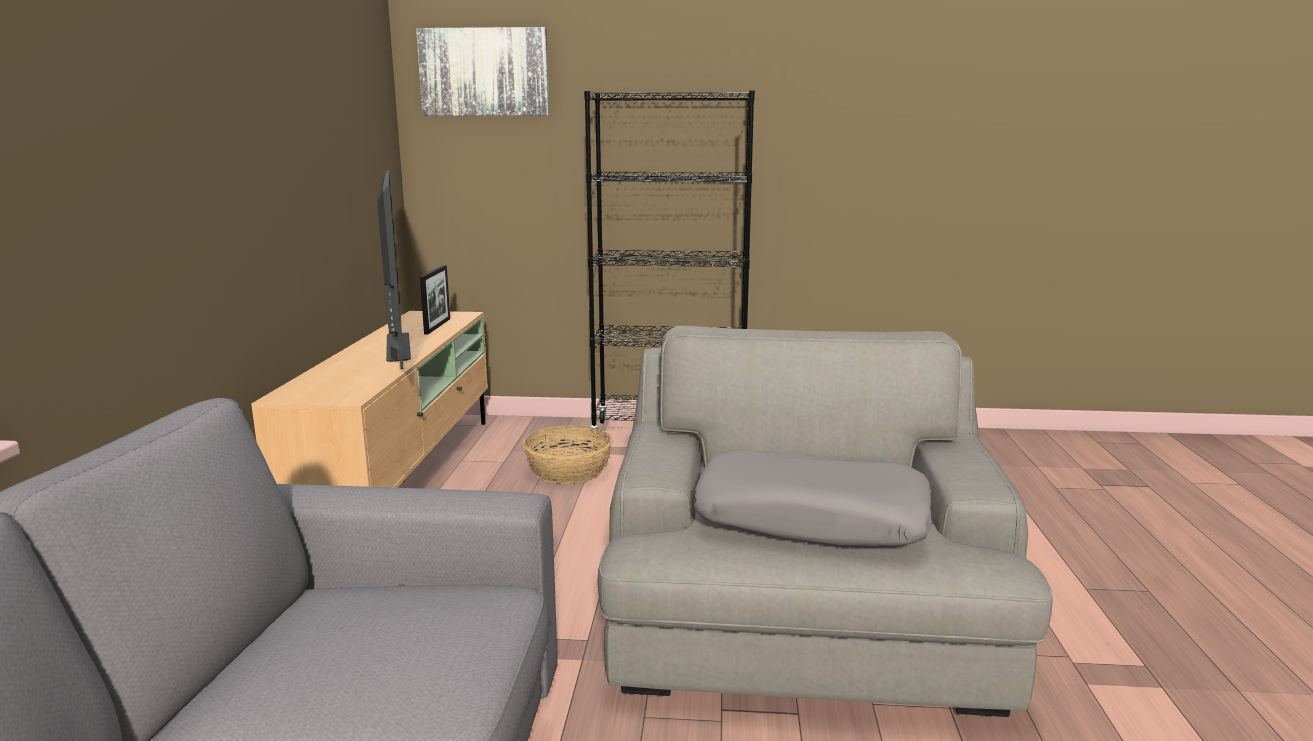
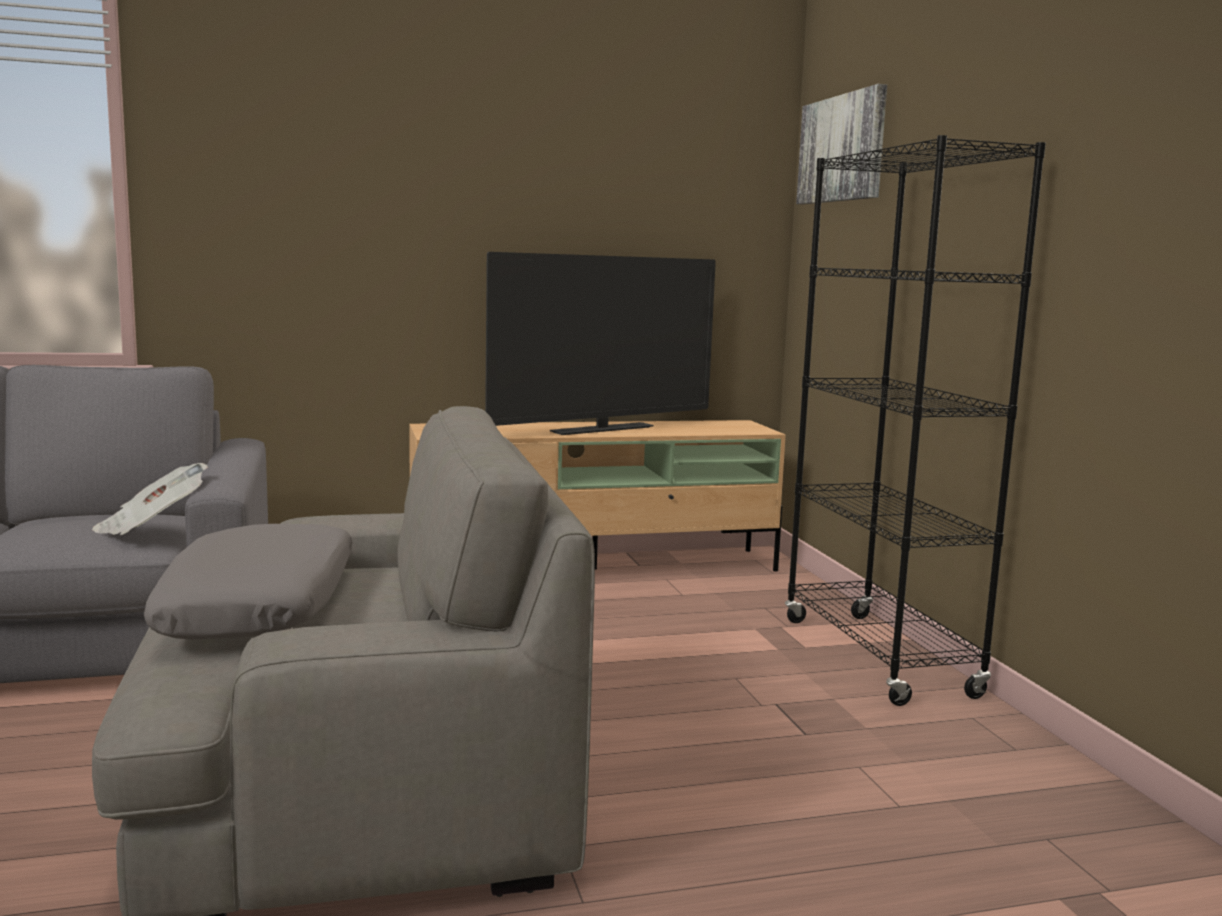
camera: 70 degrees right, 5 degrees down
picture frame [420,265,450,335] -> none
basket [522,426,613,484] -> none
none -> newspaper [92,463,208,535]

